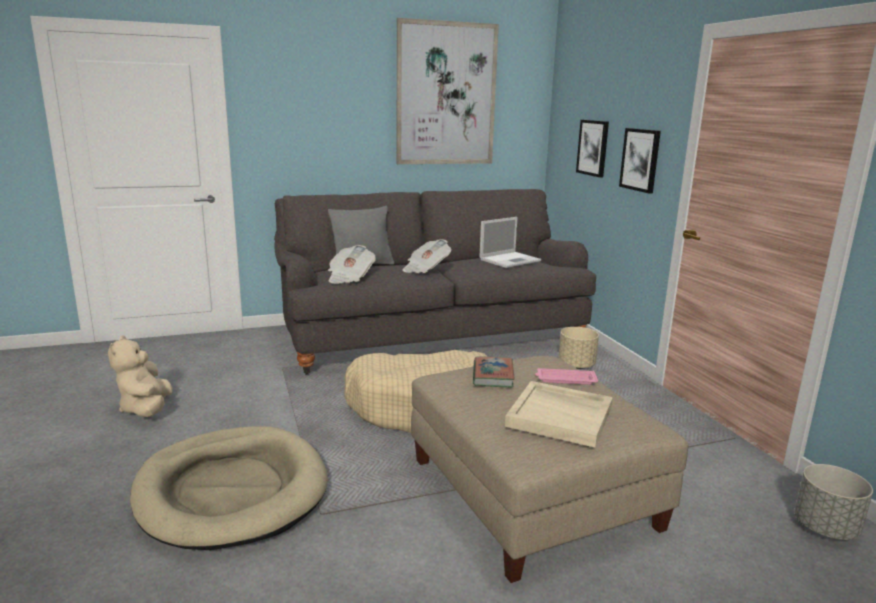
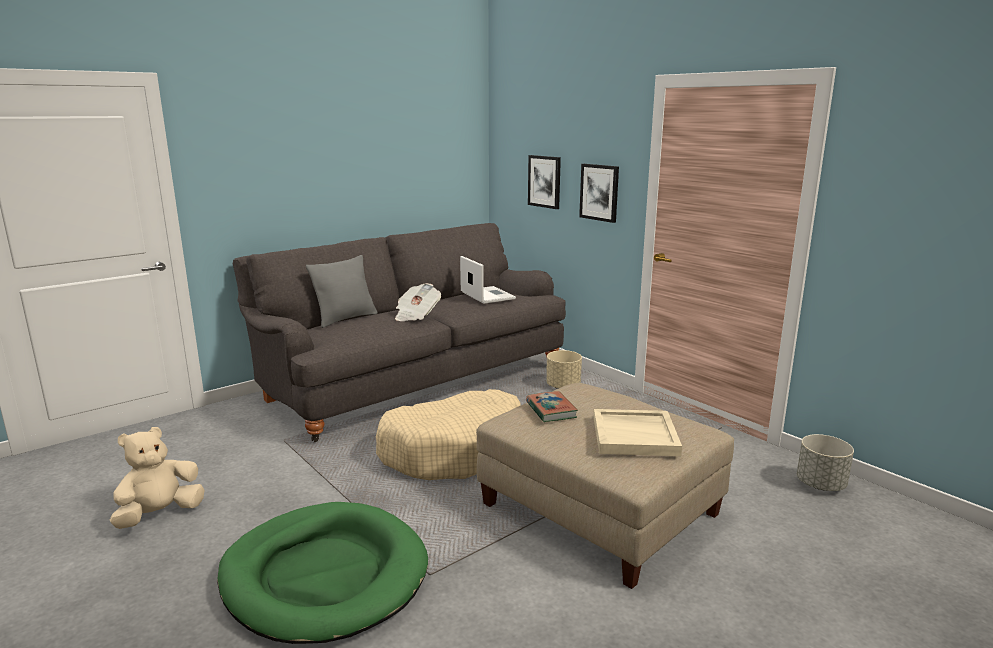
camera: 20 degrees left, 0 degrees up
beige plush toy [108,335,173,417] -> beige plush toy turned 75 degrees clockwise [110,427,204,529]
beige dog bed [130,426,328,550] -> green dog bed [217,502,428,644]
newspaper [328,245,376,284] -> none
picture [396,18,499,164] -> none
laptop [479,217,541,268] -> laptop turned 60 degrees counterclockwise [460,256,516,304]
pink tray [535,368,598,385] -> none

